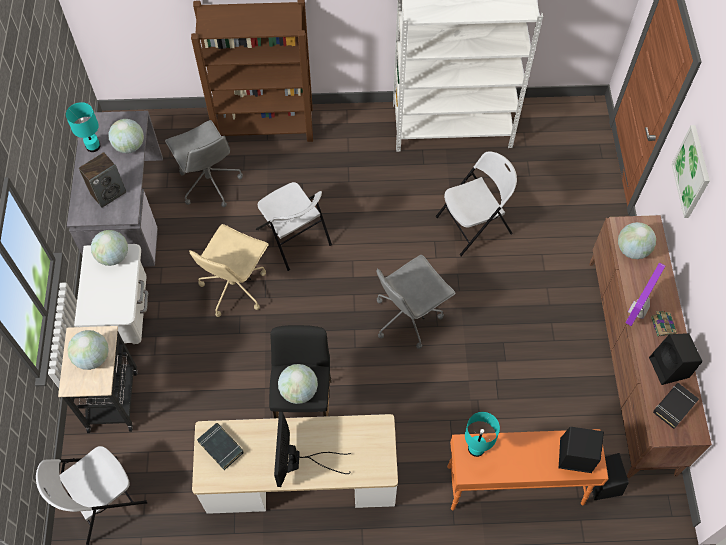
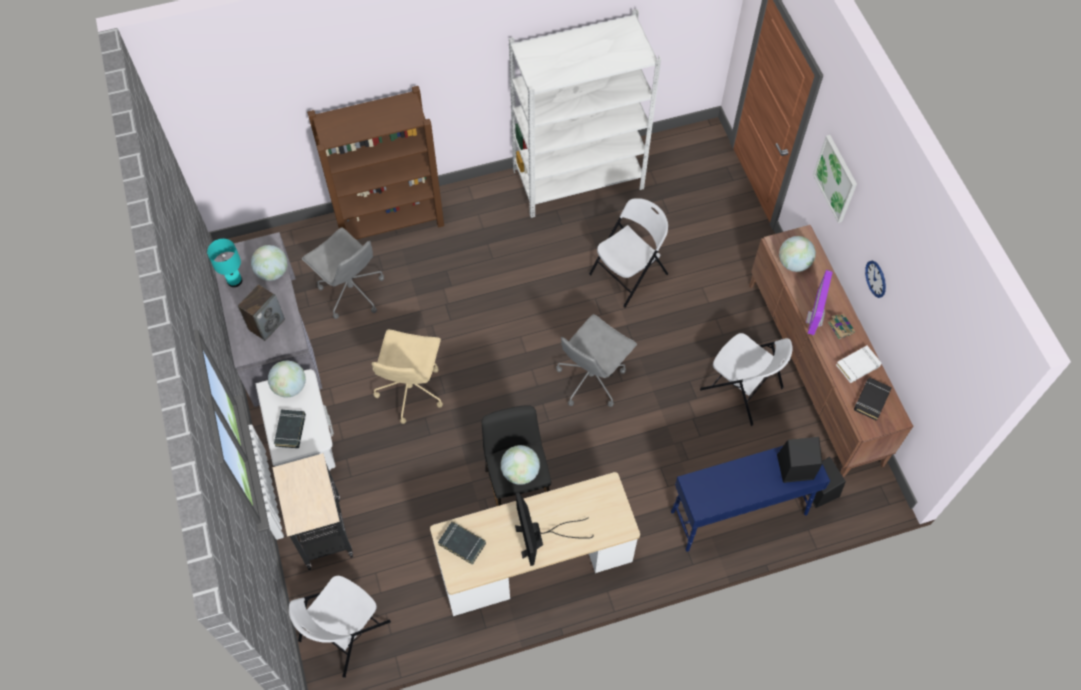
camera: 15 degrees left, 0 degrees up
globe [67,330,109,370] -> none
white chair [256,182,332,271] -> white chair moved to [700,333,793,426]
orange console table [447,429,608,510] -> blue console table [671,445,830,552]
turquoise table lamp [465,412,500,457] -> none
black speaker [649,333,702,385] -> white book [836,346,882,383]
none -> black book [274,410,306,448]
none -> wall clock [865,261,886,298]

